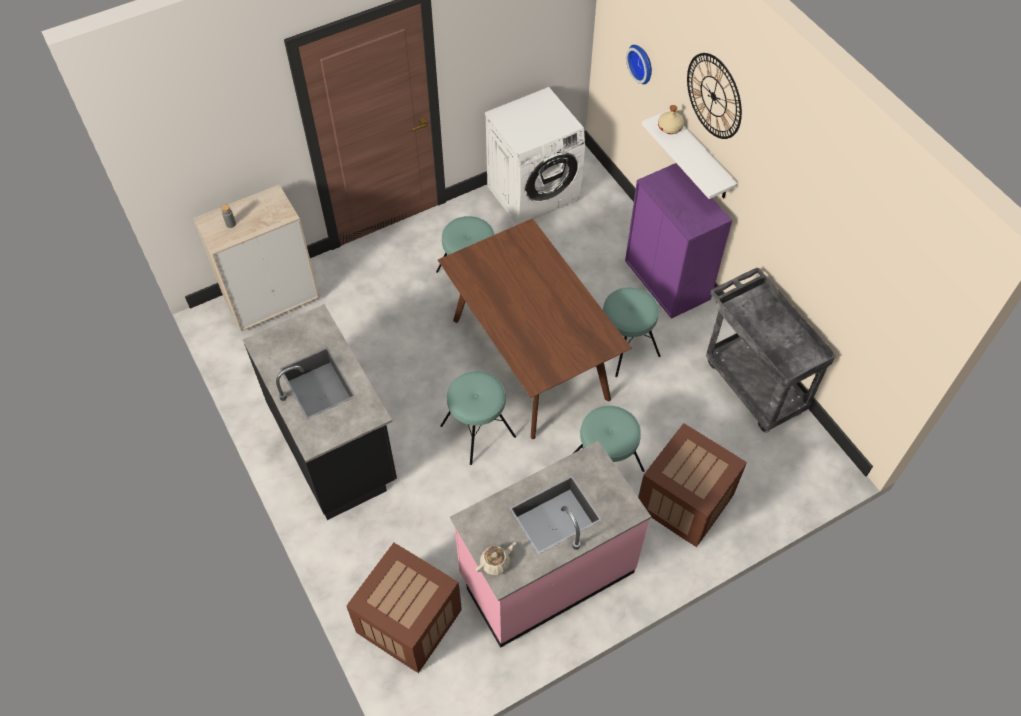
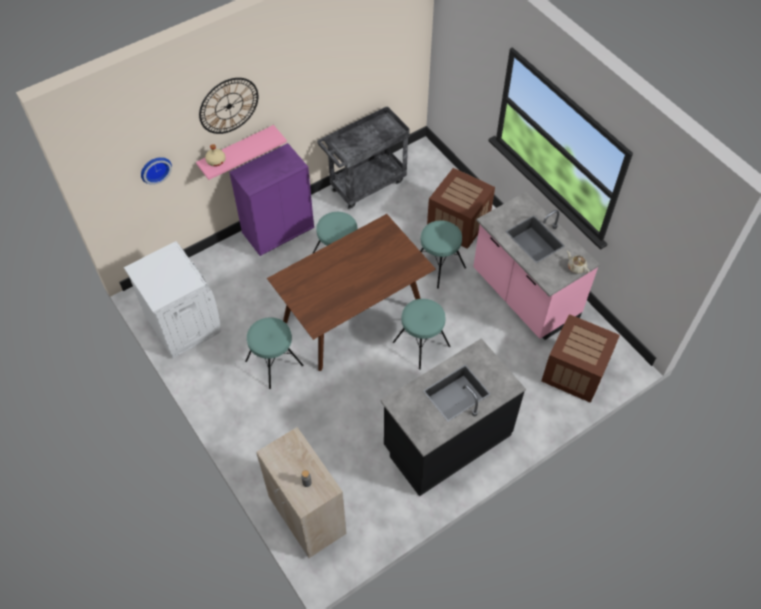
camera: 95 degrees left, 0 degrees up
white shelf [642,110,738,199] -> pink shelf [196,125,287,180]

